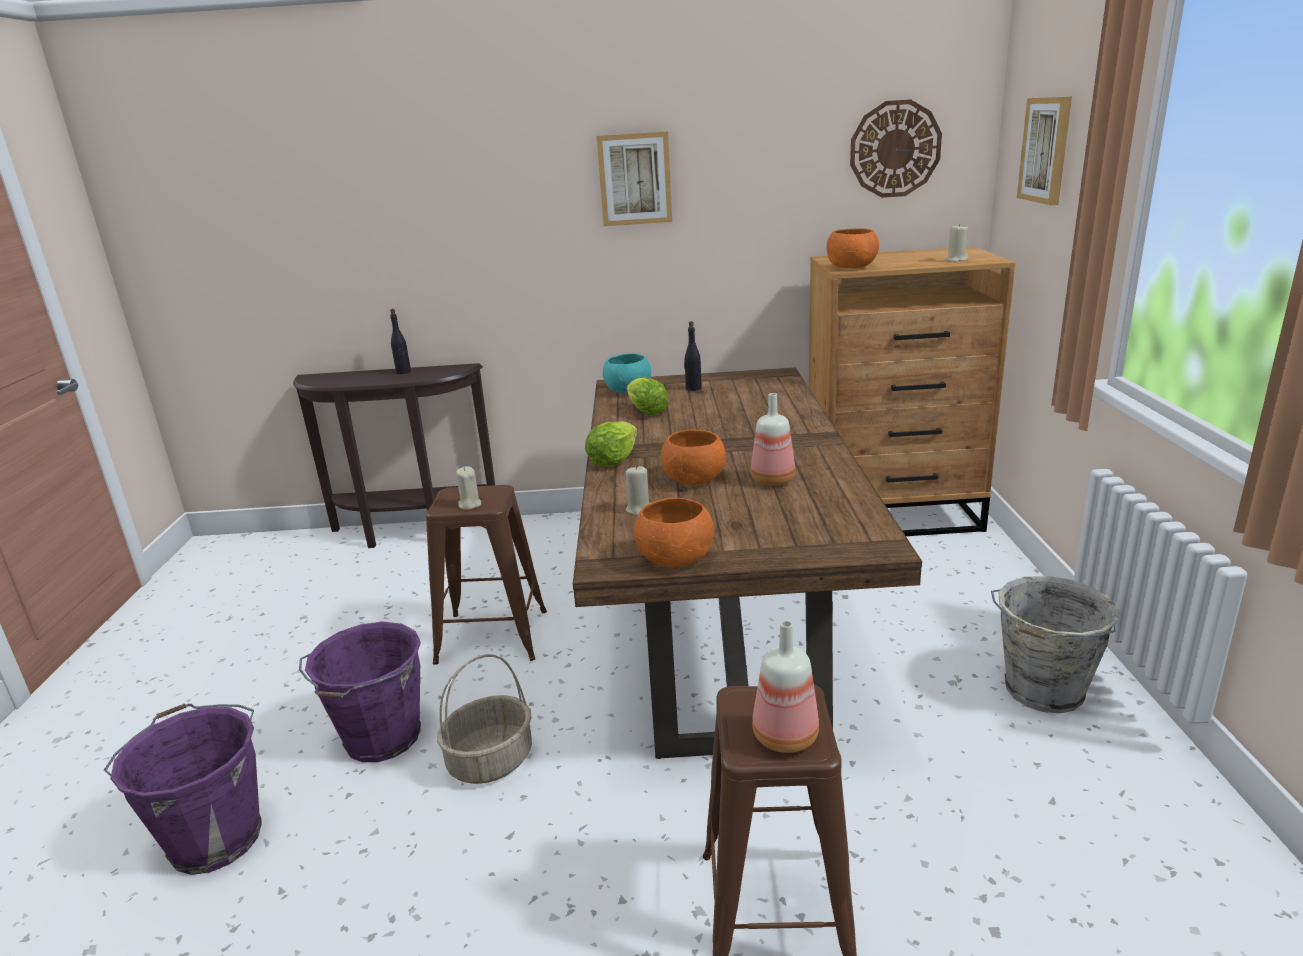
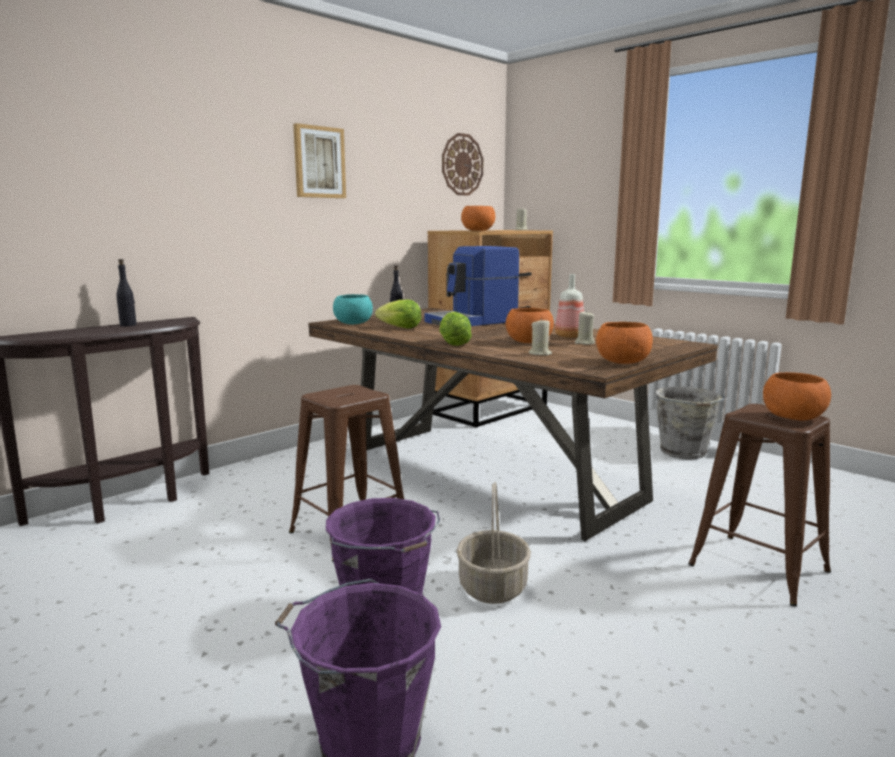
camera: 45 degrees left, 10 degrees down
beige candle [456,466,481,509] -> beige candle moved to [575,310,595,345]
bottle [752,620,819,753] -> orange bowl [763,372,831,421]
picture [1017,96,1072,205] -> none
none -> coffee machine [425,246,519,326]

